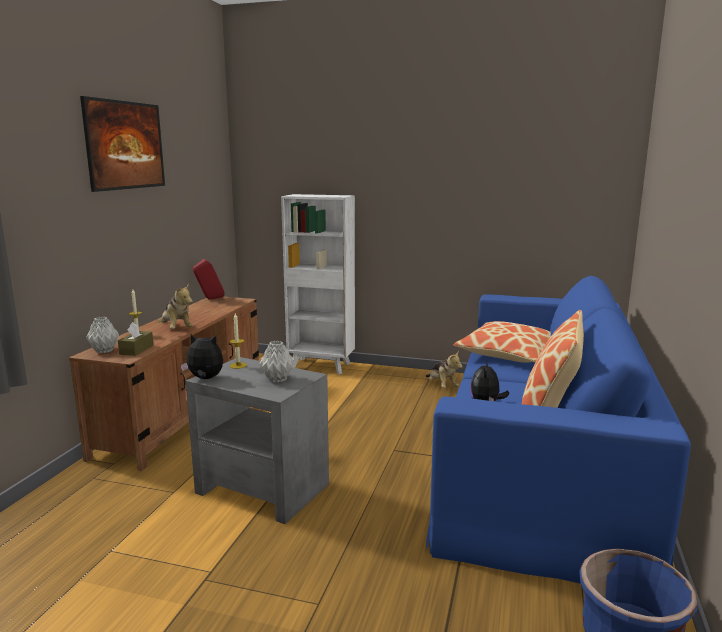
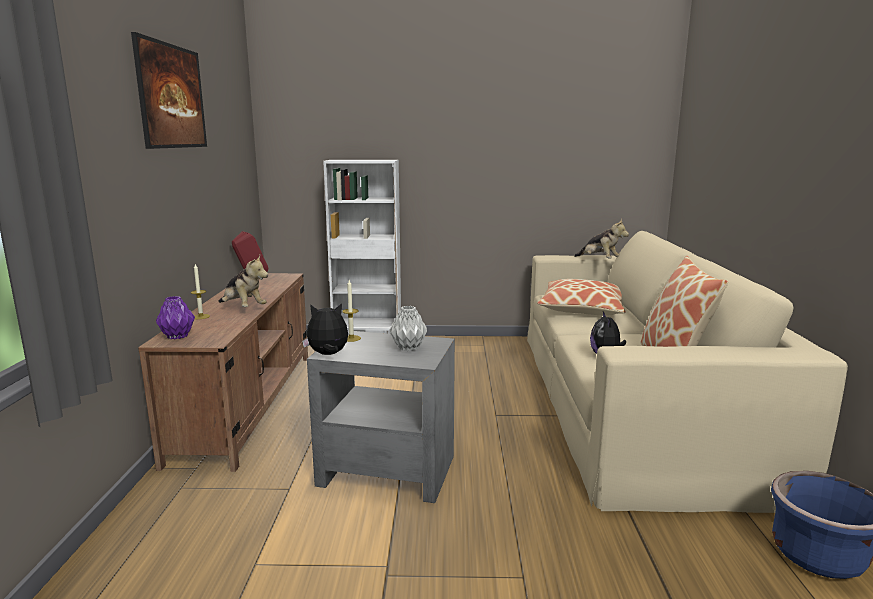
camera: 15 degrees left, 0 degrees up
grey vase [86,317,119,353] -> purple vase [156,296,195,339]
brown tissue box [118,322,153,356] -> none
blue sofa [426,276,691,584] -> beige sofa [527,231,848,513]
plush toy [426,351,463,388] -> plush toy moved to [574,219,629,258]

